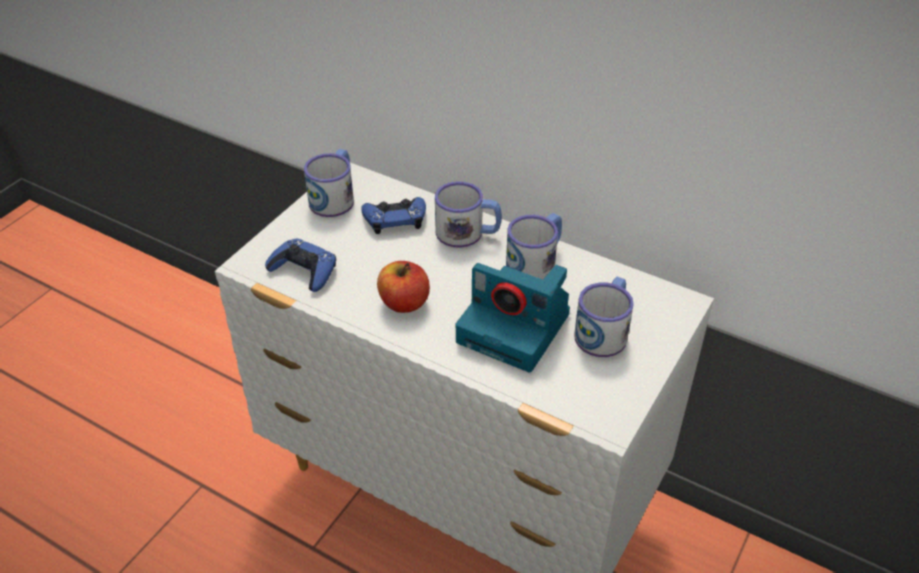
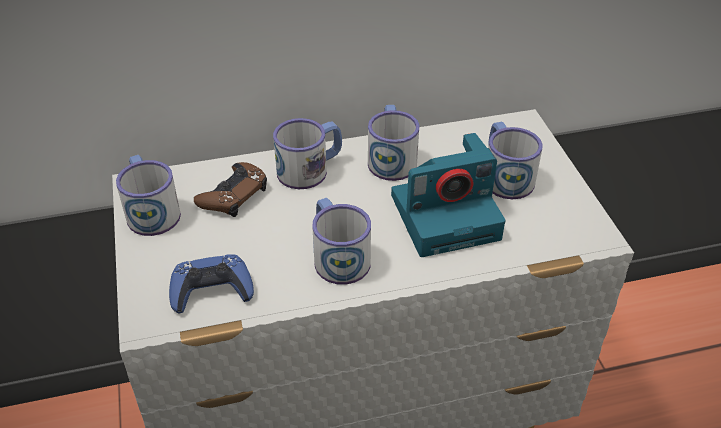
camera: 45 degrees left, 0 degrees up
blue game controller [361,197,426,234] -> brown game controller [194,162,267,217]
apple [377,261,430,313] -> mug [312,198,371,284]

